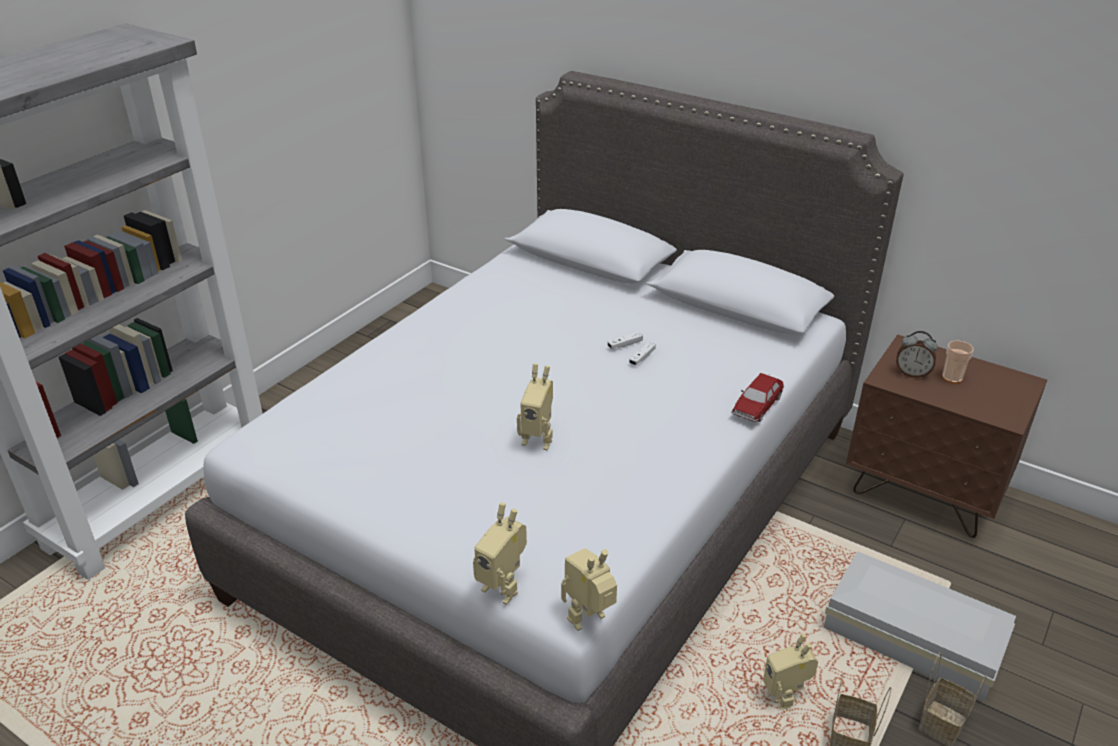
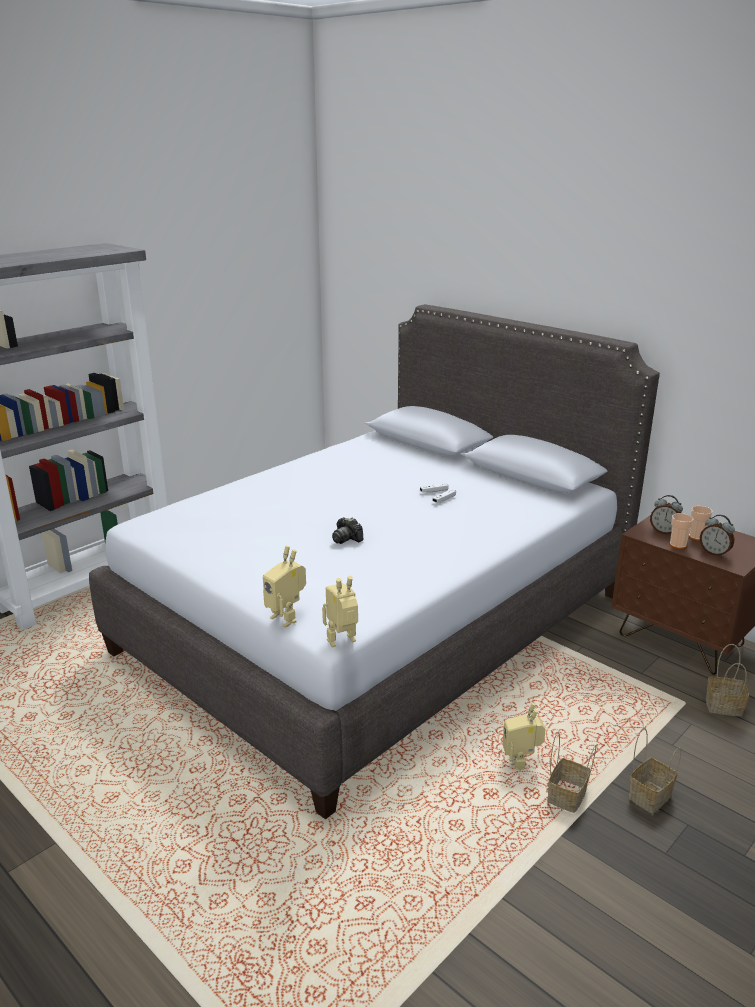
camera: 10 degrees right, 10 degrees down
toy robot [517,363,553,450] -> camera [332,517,364,544]
toy car [731,373,784,422] -> none
white storage box [824,551,1016,702] -> none
none -> cup [670,513,693,549]
none -> alarm clock [700,515,735,557]
none -> basket [706,644,749,717]

